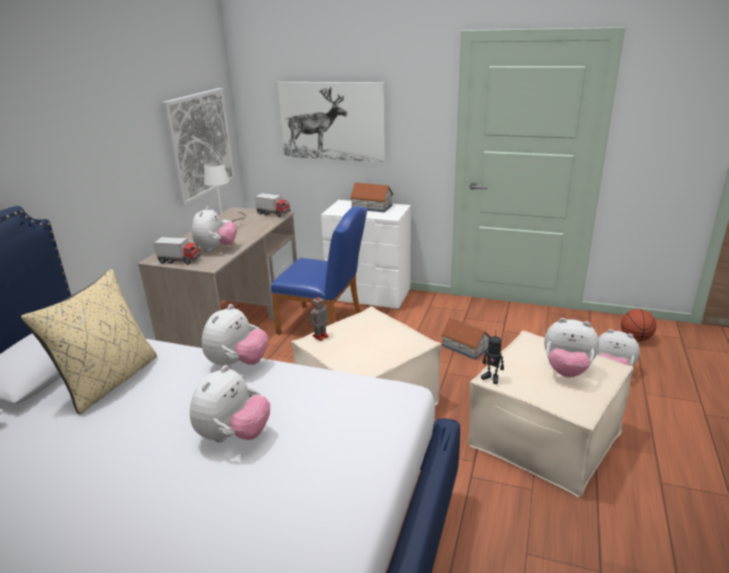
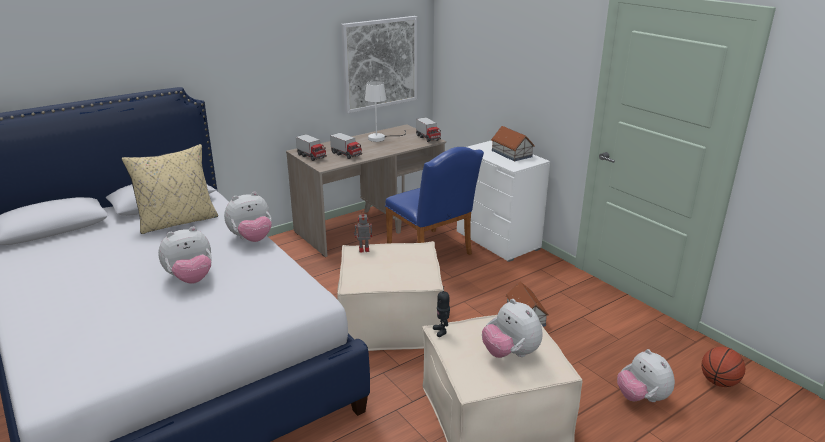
camera: 35 degrees right, 0 degrees up
plush toy [192,206,237,252] -> toy truck [330,133,362,159]
picture [277,82,386,162] -> none

